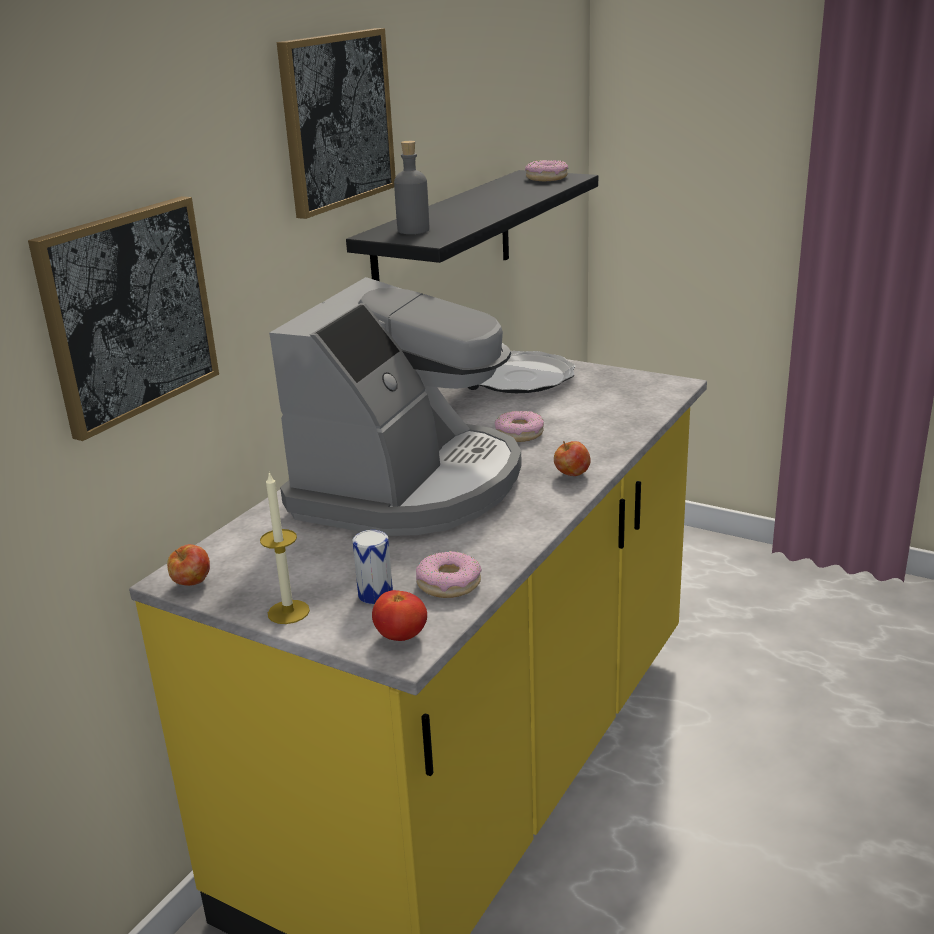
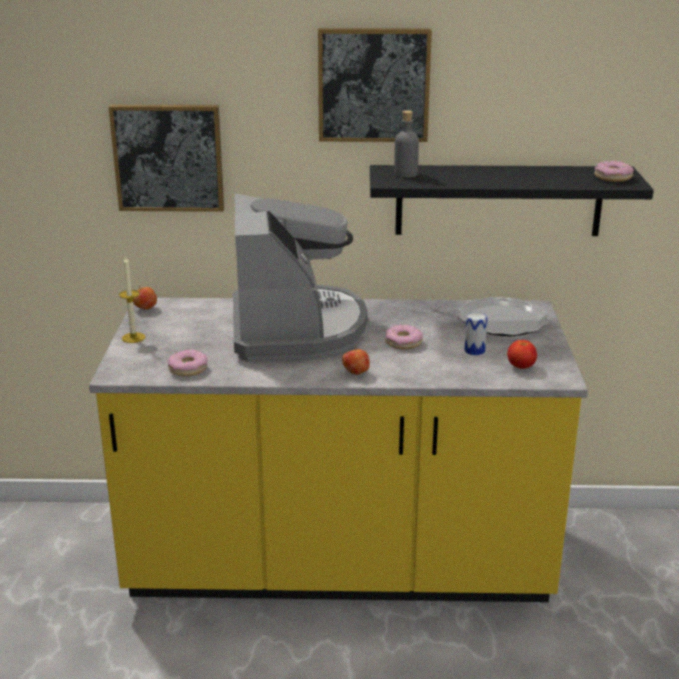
camera: 60 degrees right, 0 degrees up
coffee machine [269,277,522,536] -> coffee machine turned 90 degrees counterclockwise [233,194,368,362]
can [352,530,393,604] -> can moved to [465,312,488,355]
tomato [372,590,427,641] -> tomato moved to [507,340,537,369]

